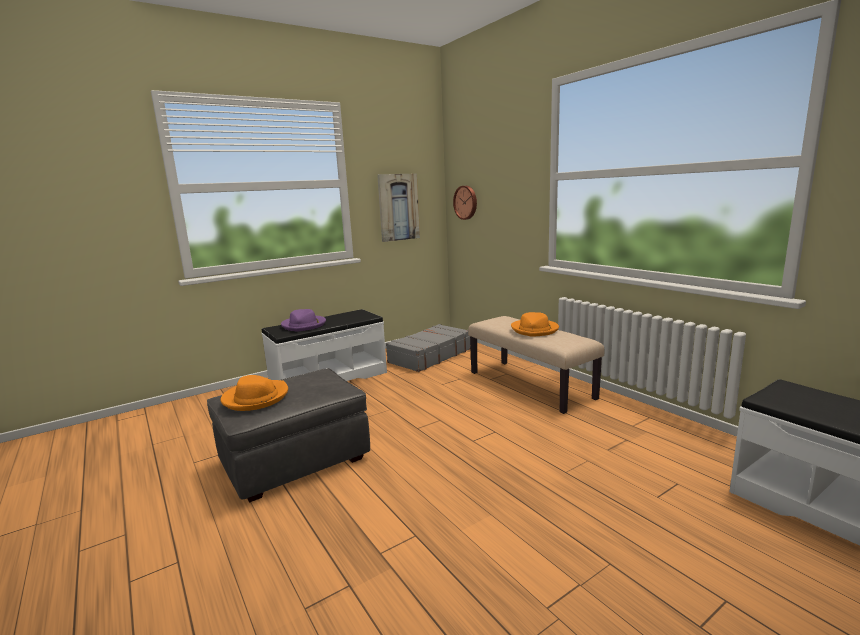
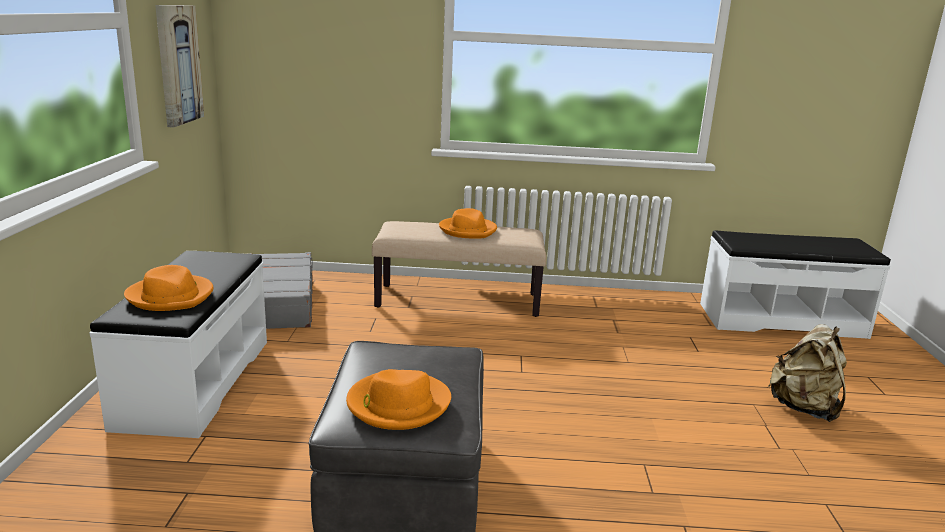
camera: 55 degrees left, 5 degrees up
purple hat [281,309,326,331] -> orange hat [124,265,213,311]
wall clock [453,186,477,220] -> none
none -> beige backpack [769,324,847,422]

